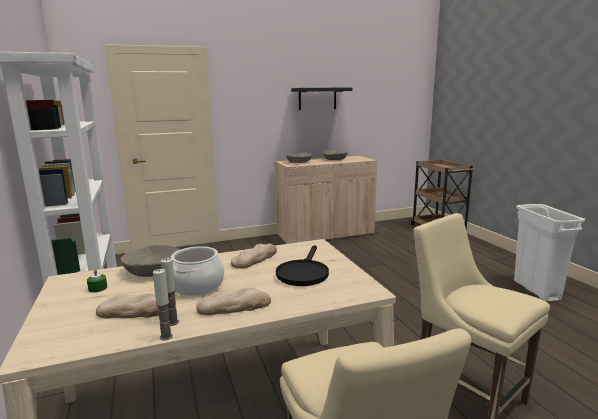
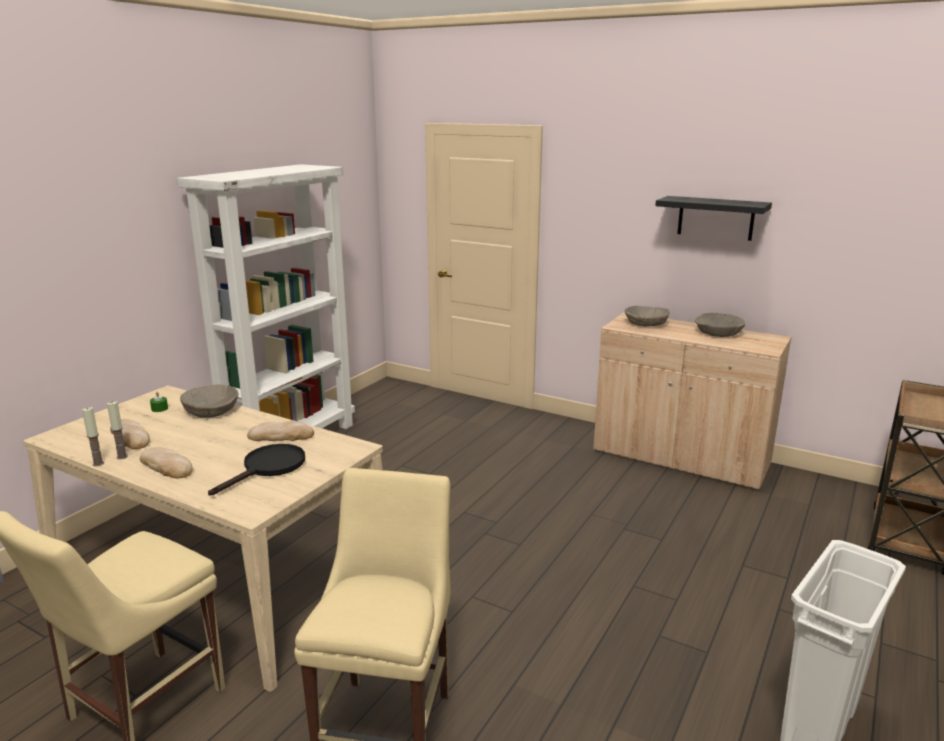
camera: 50 degrees right, 5 degrees up
cooking pot [171,246,224,296] -> none
black frying pan [276,245,329,286] -> black frying pan turned 150 degrees clockwise [208,444,305,496]

